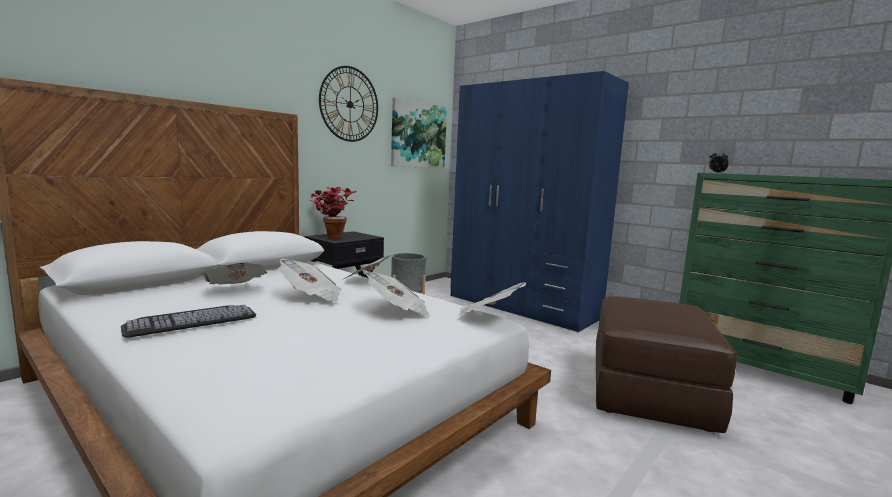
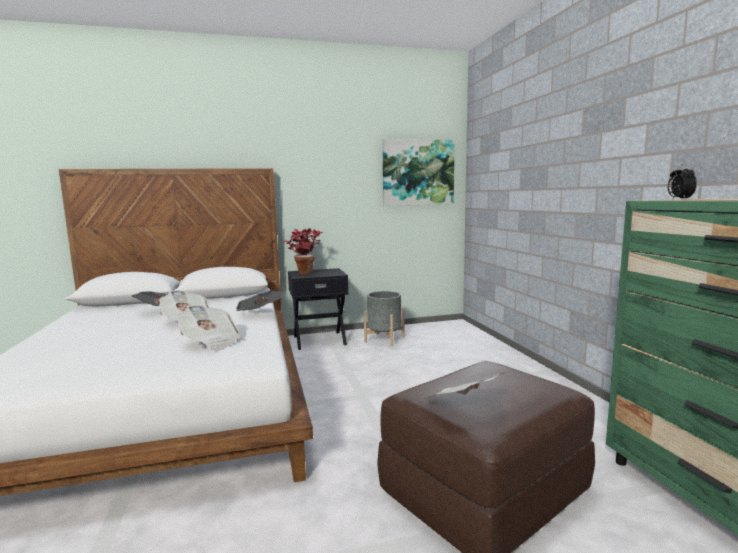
camera: 35 degrees right, 0 degrees up
keyboard [121,305,256,338] -> none
wall clock [319,66,378,142] -> none
blue wardrobe [450,71,629,332] -> none
newspaper [458,282,526,316] -> newspaper moved to [422,373,504,400]

